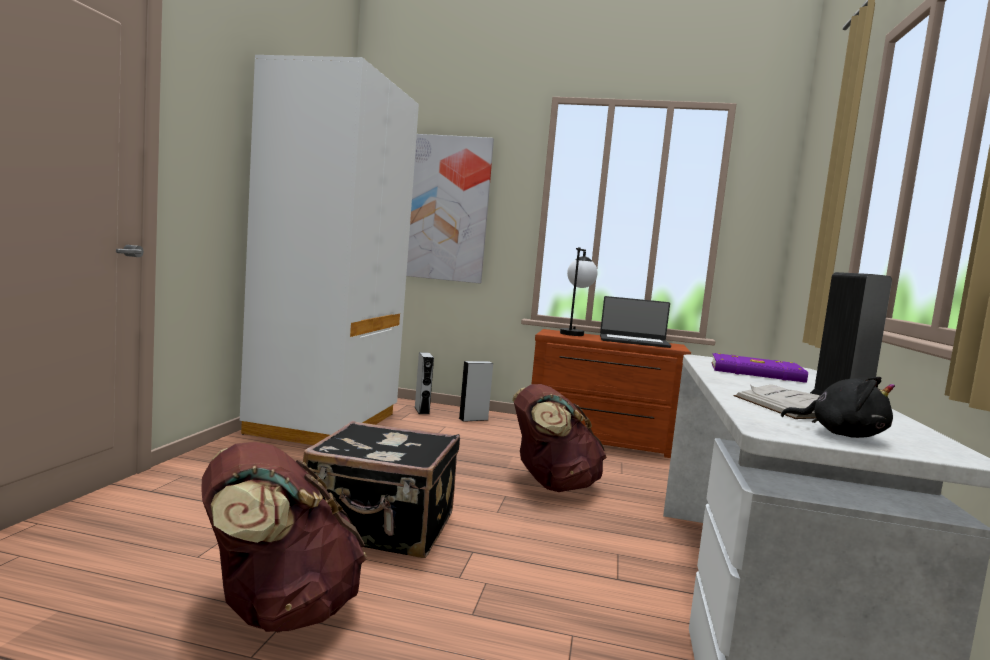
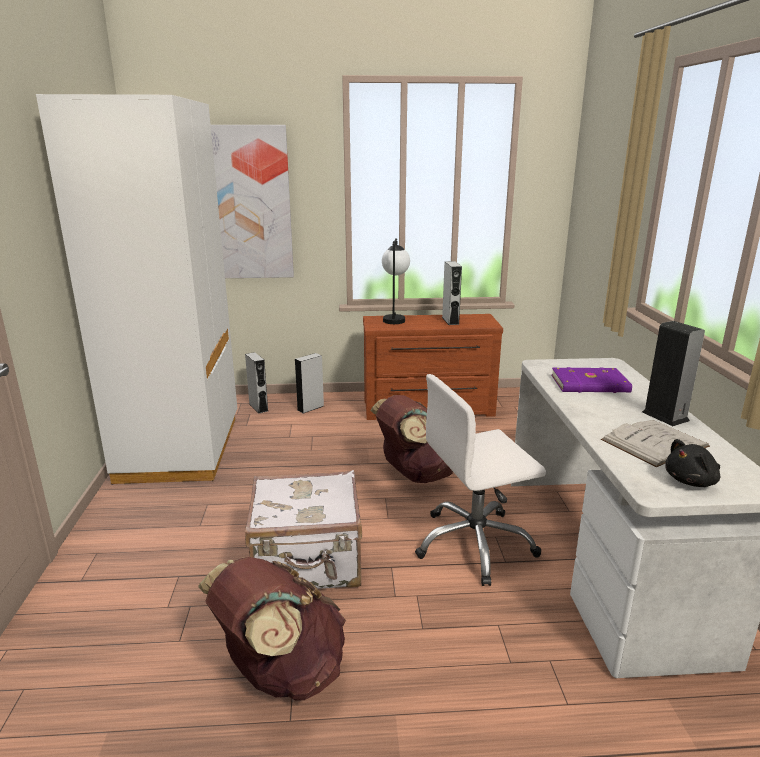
camera: 15 degrees left, 15 degrees up
black suitcase [303,421,460,558] -> white suitcase [245,470,362,589]
laptop [600,296,671,348] -> grey speaker [442,261,462,325]
black plush toy [781,377,895,438] -> black plush toy turned 135 degrees clockwise [665,439,720,487]
none -> white office chair [415,374,546,586]

